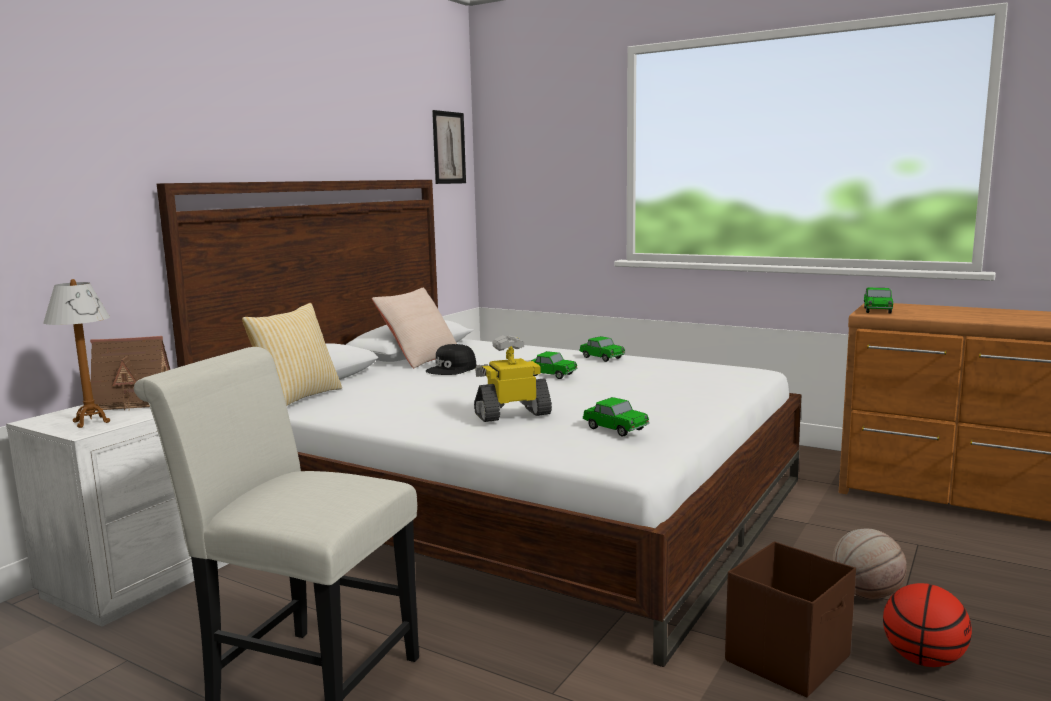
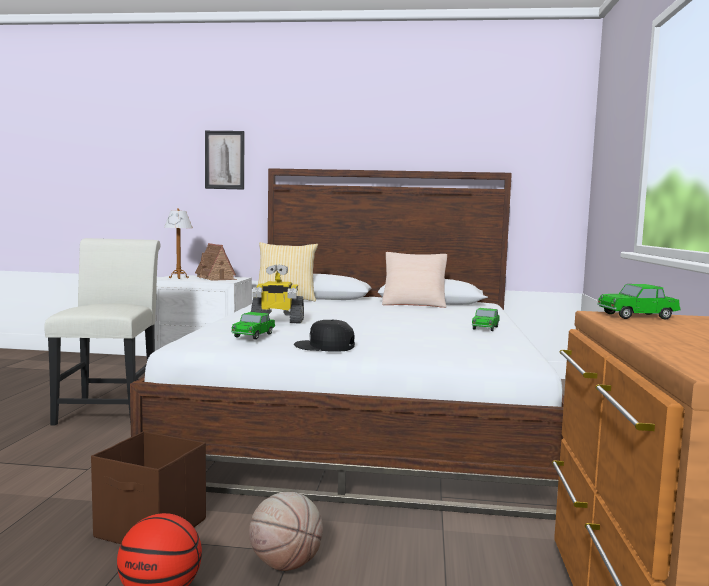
camera: 65 degrees right, 5 degrees down
black cap [426,344,476,375] -> black cap moved to [294,320,355,352]
picture [432,110,466,184] -> picture moved to [205,131,244,190]
toy robot [474,335,552,422] -> toy robot turned 135 degrees clockwise [251,265,304,324]
toy car [531,351,578,379] -> none

